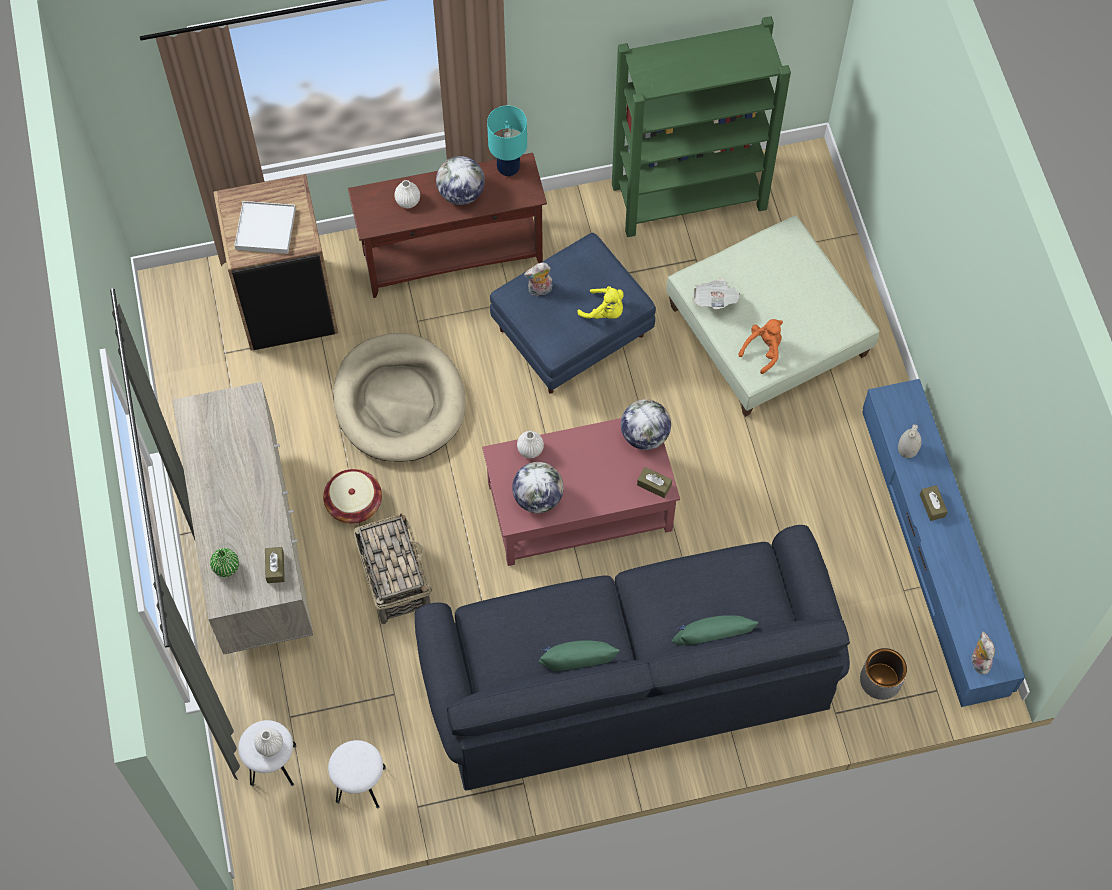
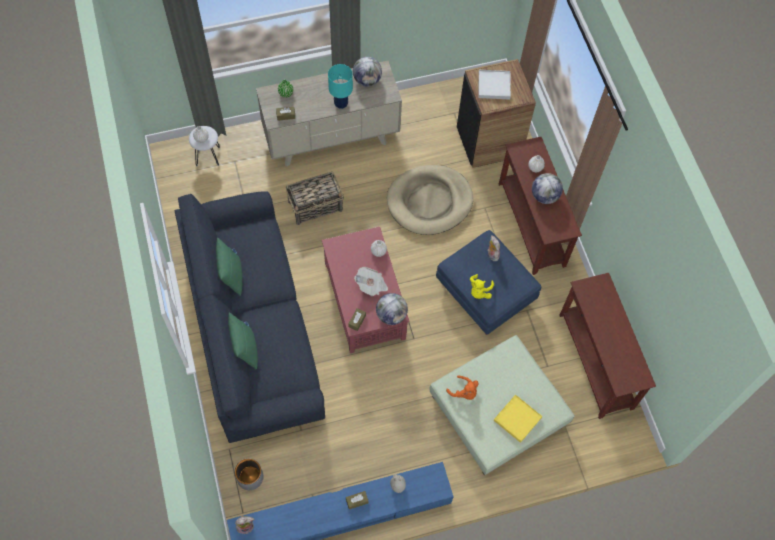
camera: 85 degrees right, 0 degrees up
basket [323,469,382,524] -> none
white stool [328,740,386,808] -> none
turquoise table lamp [487,106,527,176] -> turquoise table lamp moved to [328,64,353,109]
globe [512,462,564,513] -> globe moved to [353,57,382,86]
green bookcase [612,16,791,237] -> brown console table [559,273,656,419]
newspaper [692,278,741,309] -> newspaper moved to [354,267,388,296]
none -> yellow tray [494,394,542,443]

